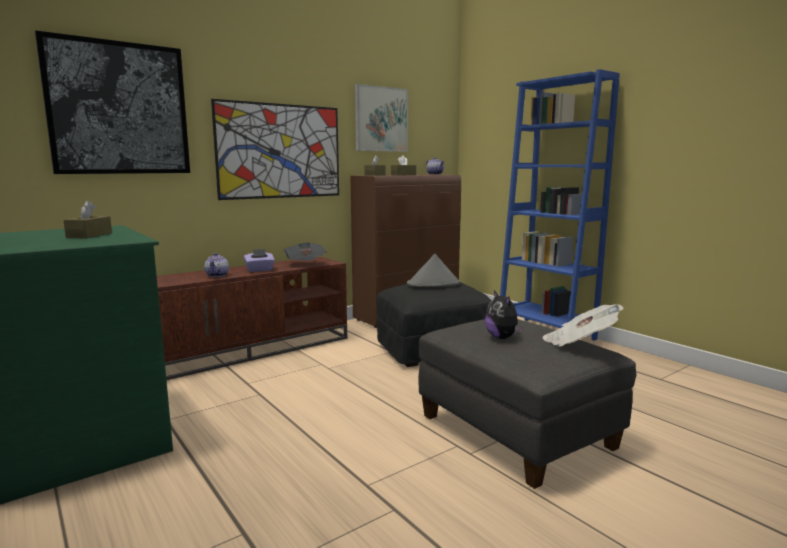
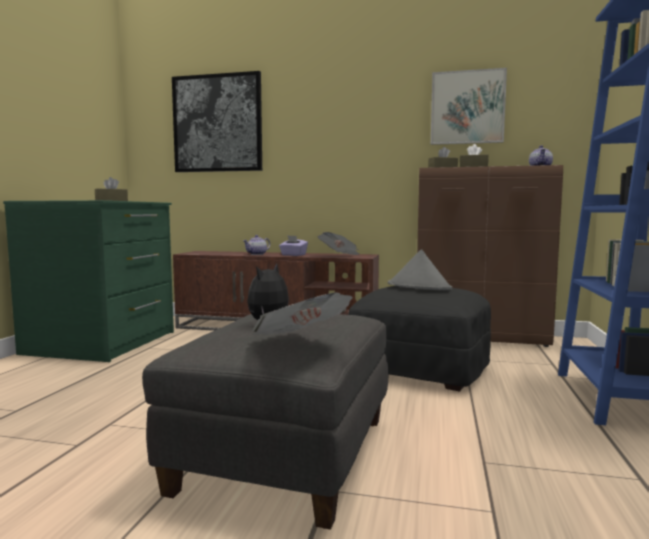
camera: 50 degrees right, 5 degrees down
picture [211,99,339,200] -> none

